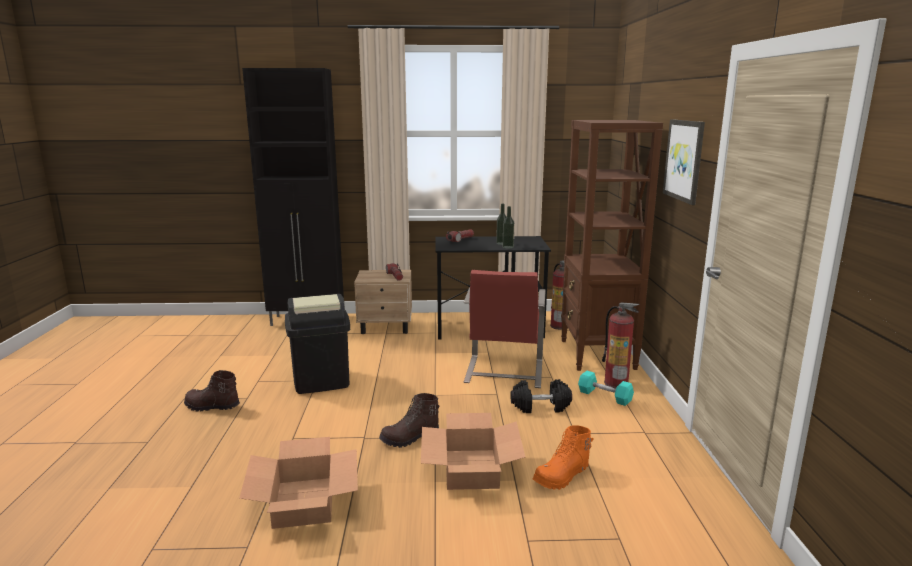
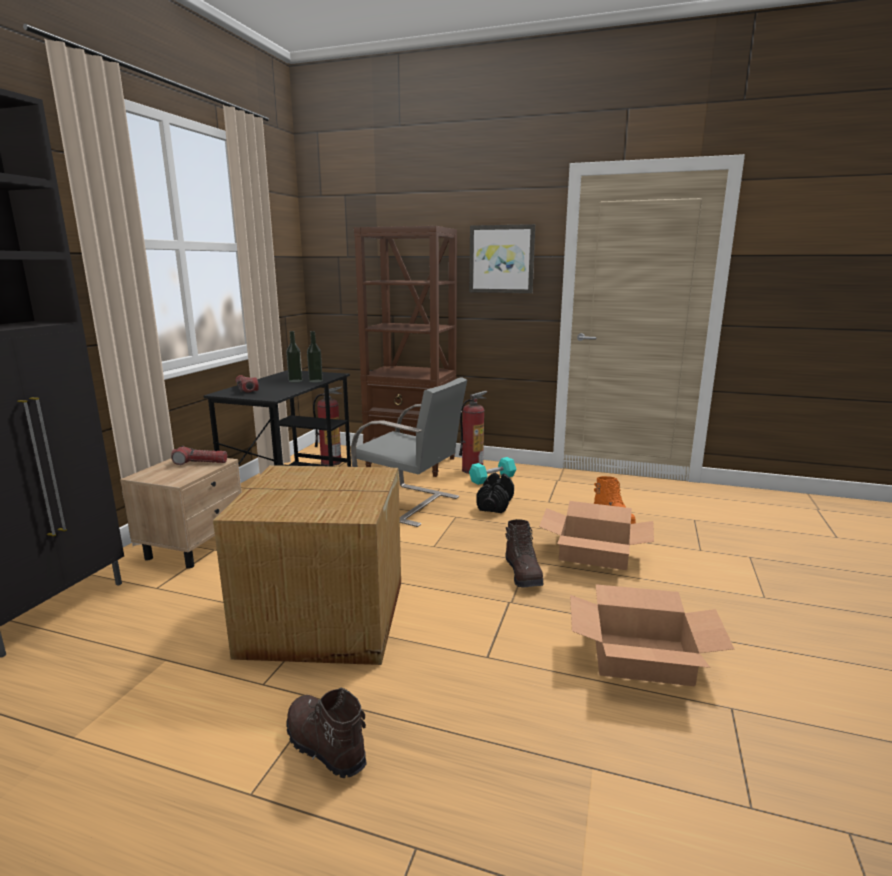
camera: 70 degrees left, 0 degrees up
brown boot [184,370,240,412] -> brown boot turned 105 degrees clockwise [286,687,367,778]
black trash can [285,294,350,394] -> cardboard box [213,465,401,665]
red chair [464,270,545,388] -> grey chair [351,377,467,527]

